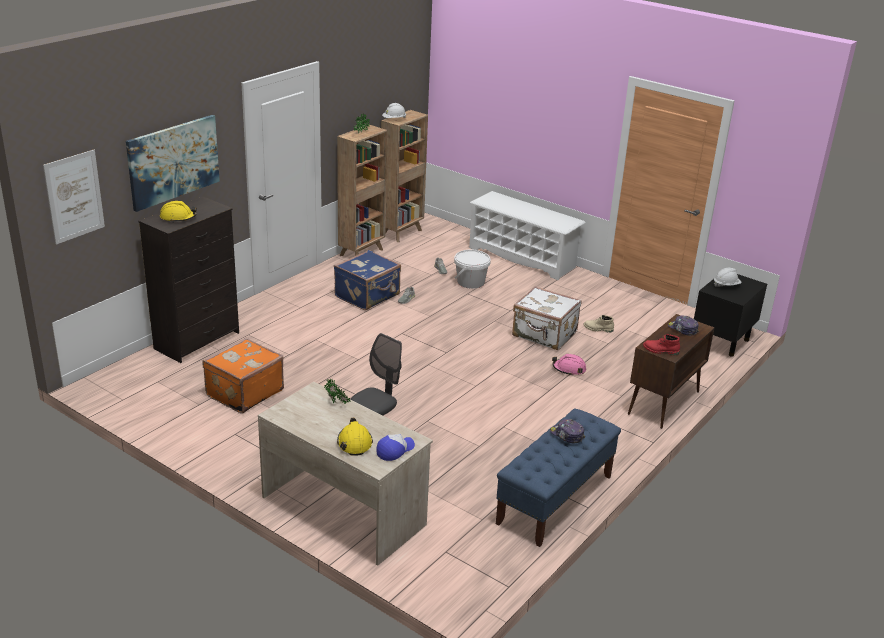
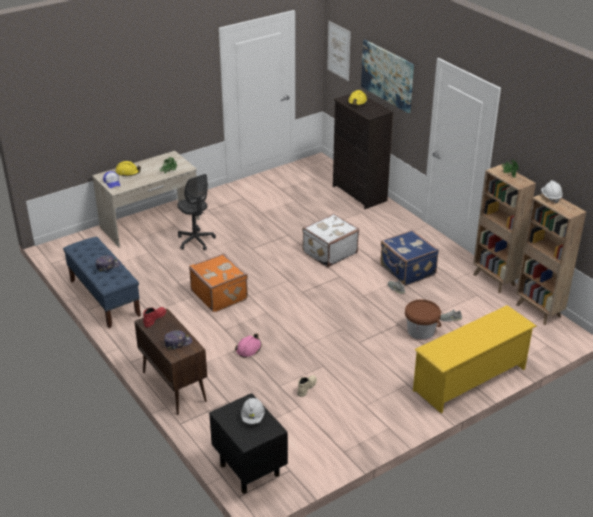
camera: 110 degrees right, 5 degrees up
orange suitcase [202,338,284,414] -> orange suitcase moved to [189,253,248,312]
white bucket [454,250,491,289] -> brown bucket [405,299,441,340]
white shoe rack [469,191,586,280] -> yellow shoe rack [413,305,537,413]
white suitcase [512,286,581,350] -> white suitcase moved to [302,213,359,267]

